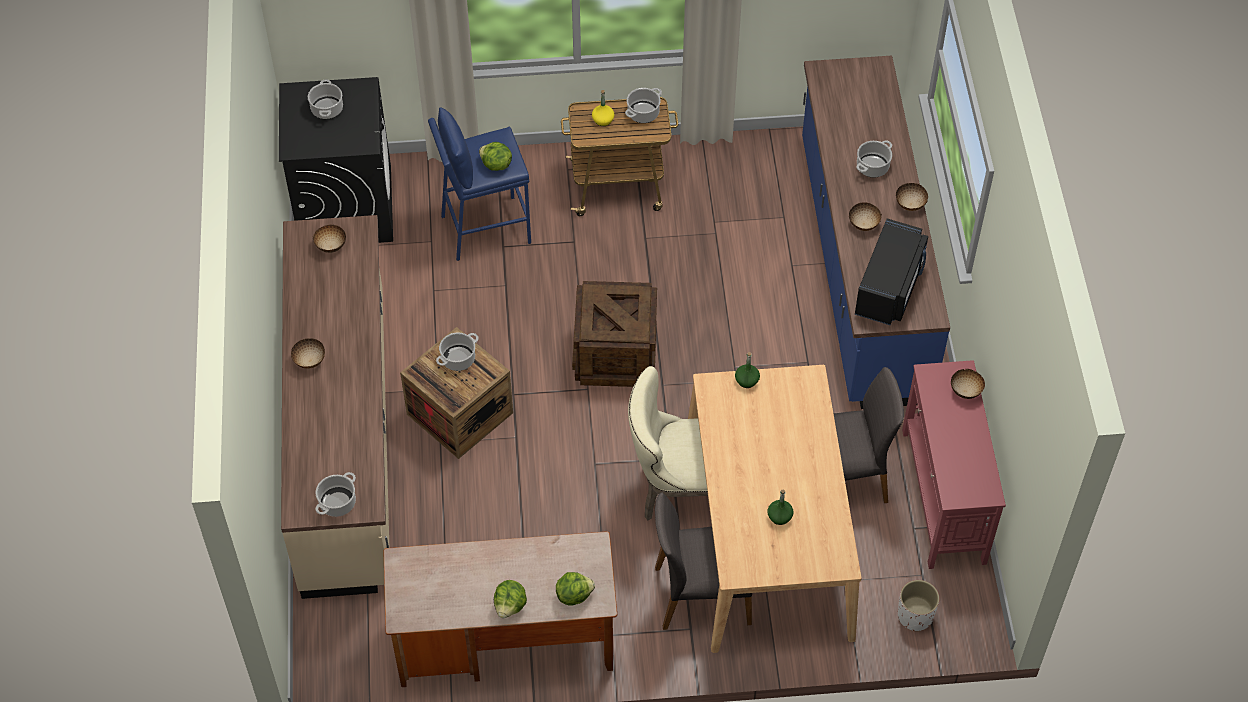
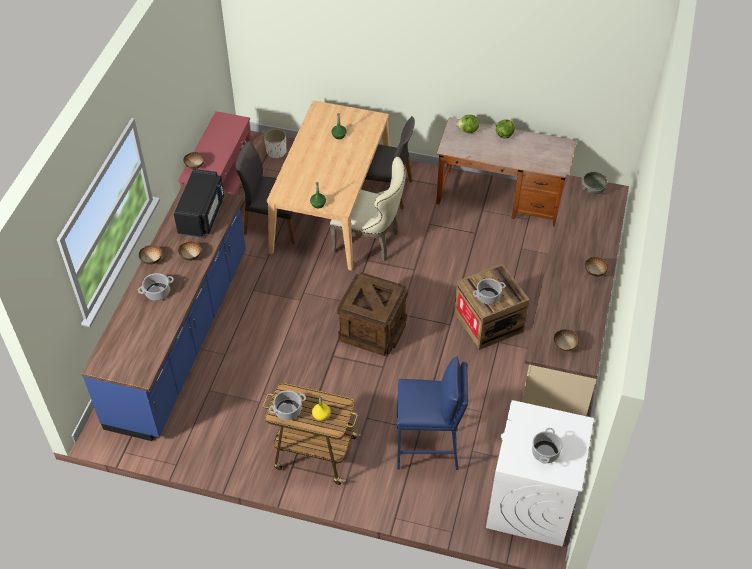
camera: 160 degrees left, 5 degrees down
black washing machine [279,77,393,243] -> white washing machine [486,400,594,546]
cooking pot [316,472,356,517] -> grey bowl [582,172,607,195]
lettuce [479,142,512,171] -> none
black microwave [855,219,928,325] -> black microwave turned 150 degrees clockwise [174,169,224,237]

